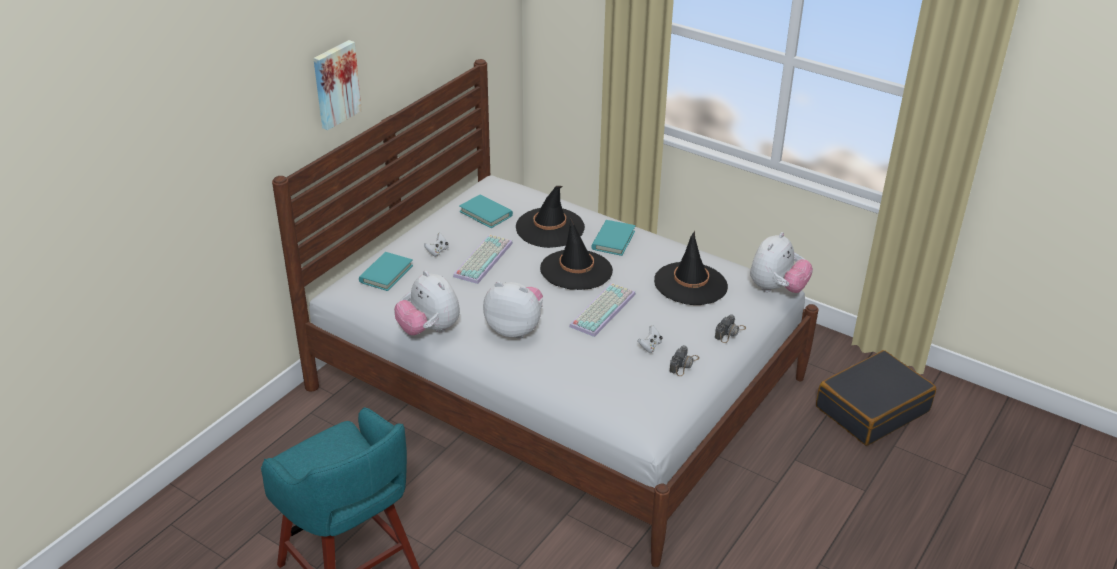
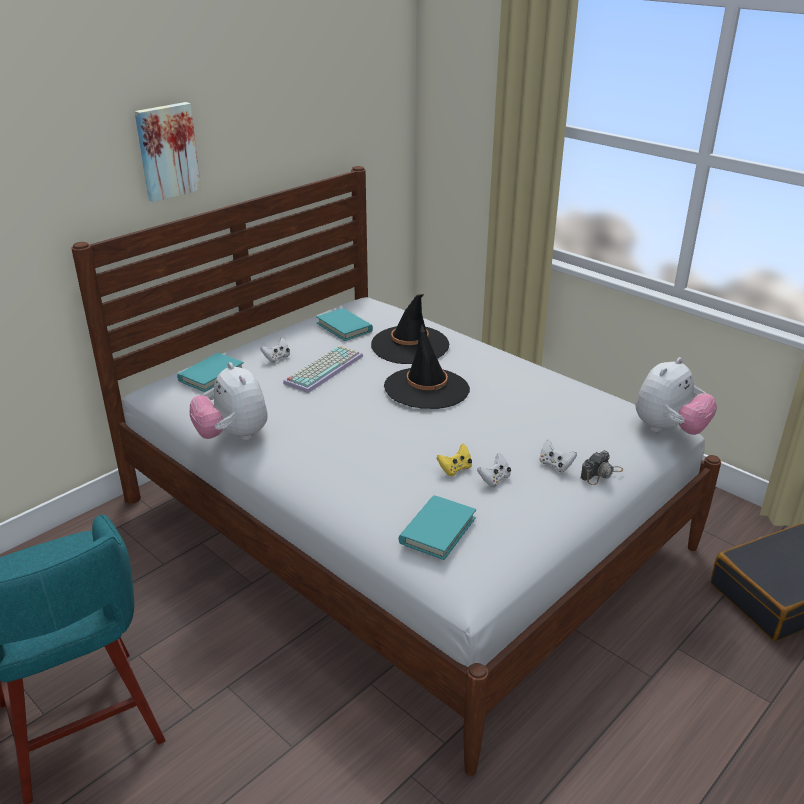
camera: 10 degrees right, 5 degrees down
plush toy [483,281,543,339] -> none
keyboard [569,283,636,337] -> none
turquoise book [591,220,636,256] -> turquoise book moved to [399,495,476,560]
black hat [654,231,728,305] -> none
camera [670,345,699,376] -> none
none -> yellow game controller [437,444,472,476]
none -> white game controller [539,439,577,472]

